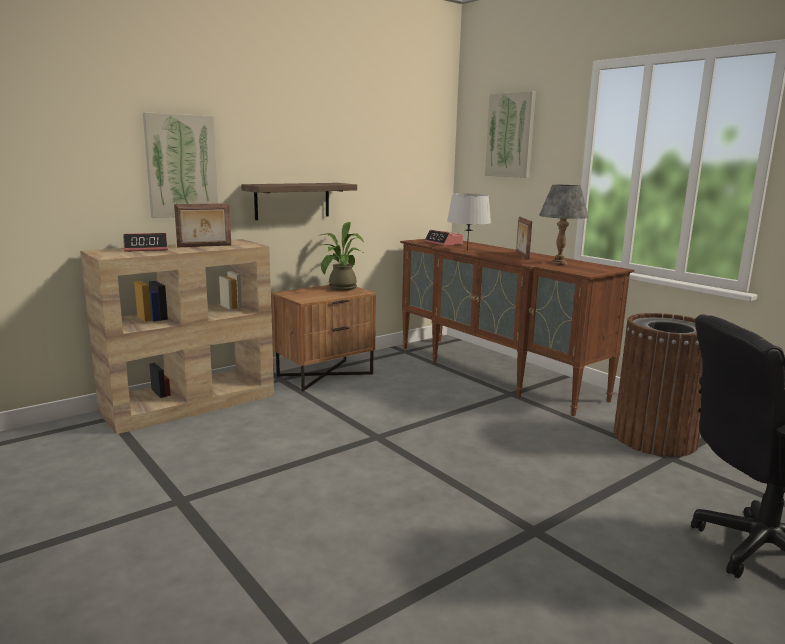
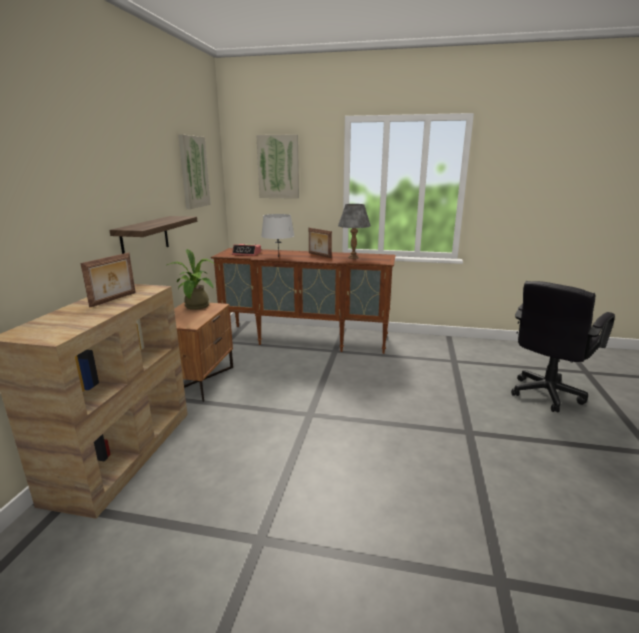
camera: 40 degrees left, 5 degrees up
alarm clock [123,233,168,252] -> none
picture [143,112,218,218] -> picture moved to [178,134,211,209]
brown trash can [614,313,703,457] -> none

